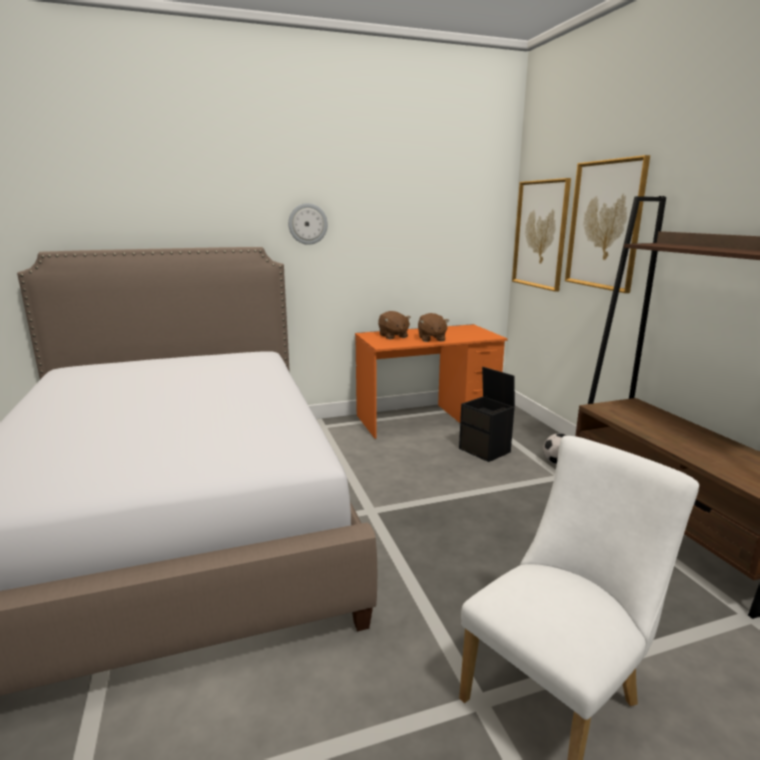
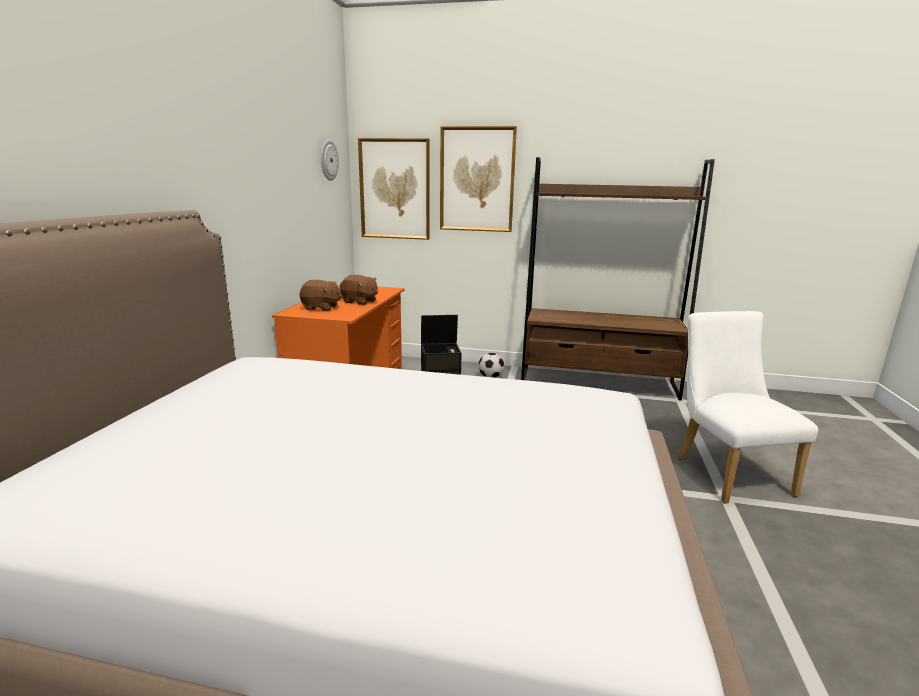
camera: 60 degrees left, 0 degrees up
wall clock [288,203,328,245] -> wall clock moved to [321,140,339,181]

